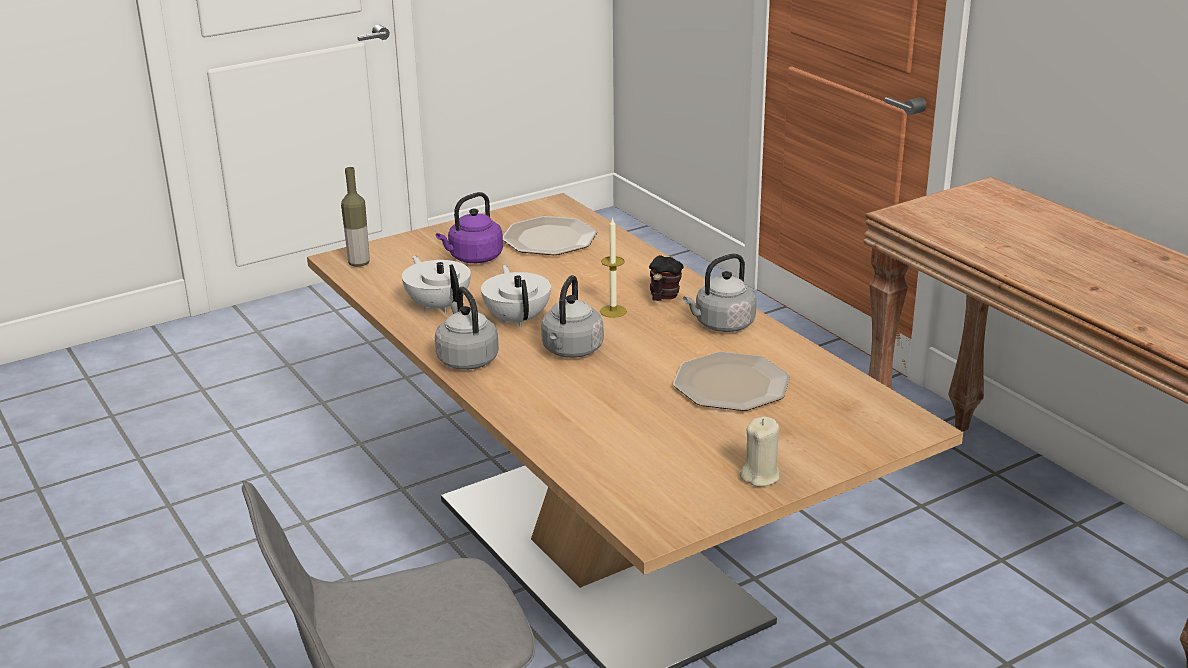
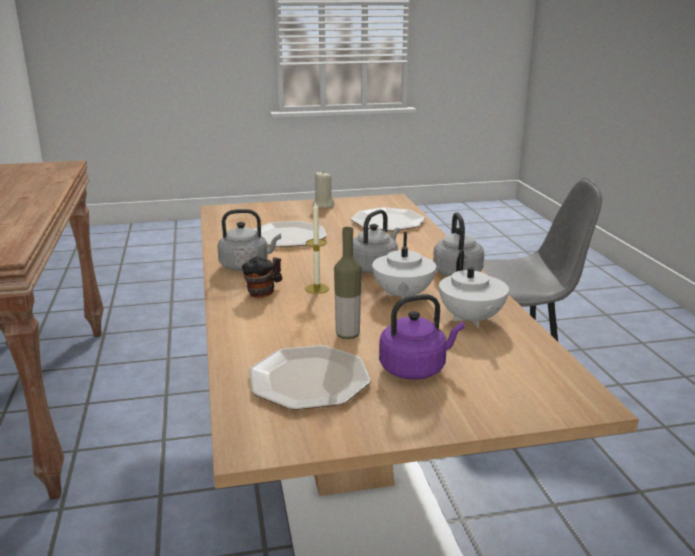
camera: 160 degrees left, 5 degrees down
bottle [341,167,370,267] -> bottle moved to [334,227,362,339]
none -> plate [351,207,425,231]

